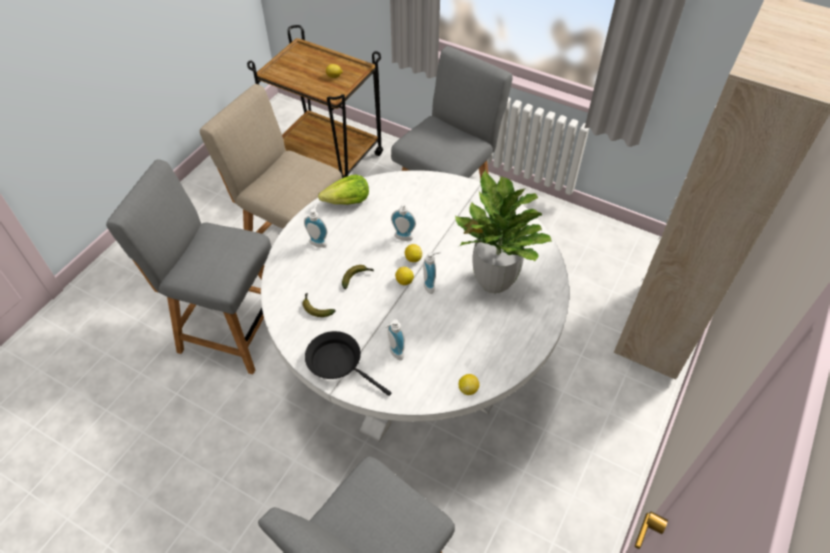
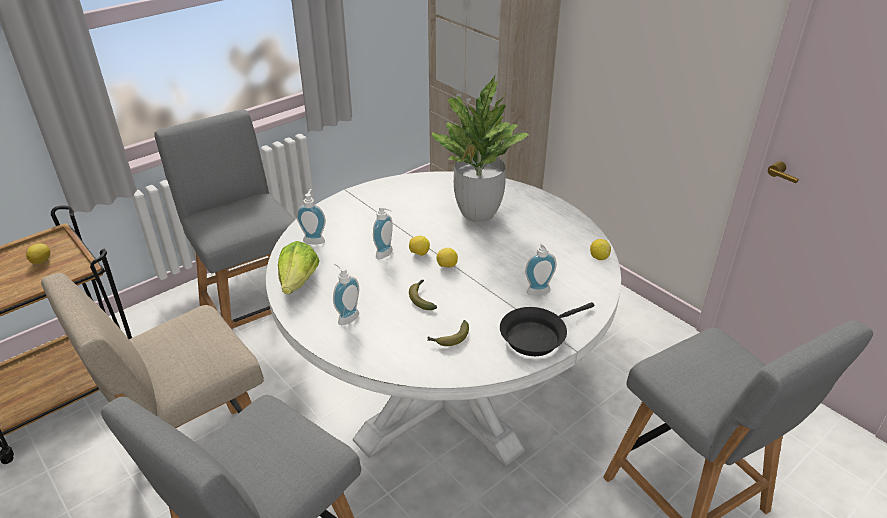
camera: 70 degrees left, 15 degrees down
soap dispenser [423,252,441,294] -> soap dispenser moved to [296,189,326,244]

